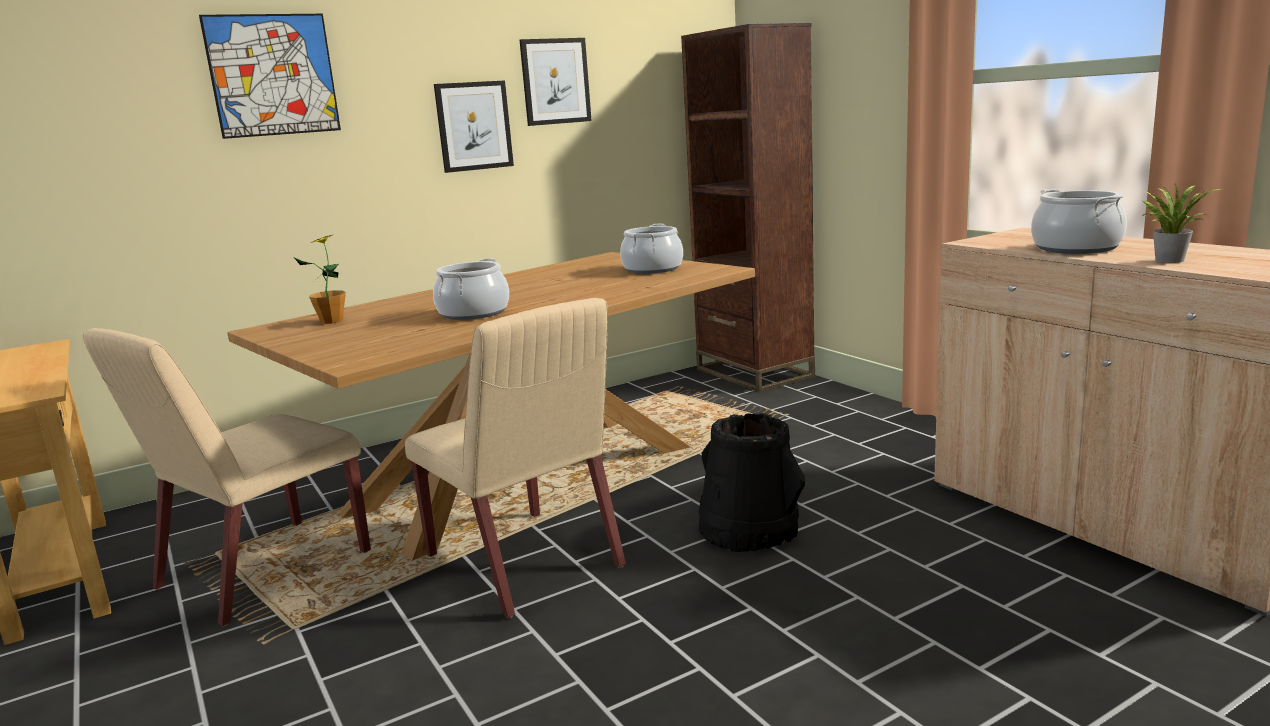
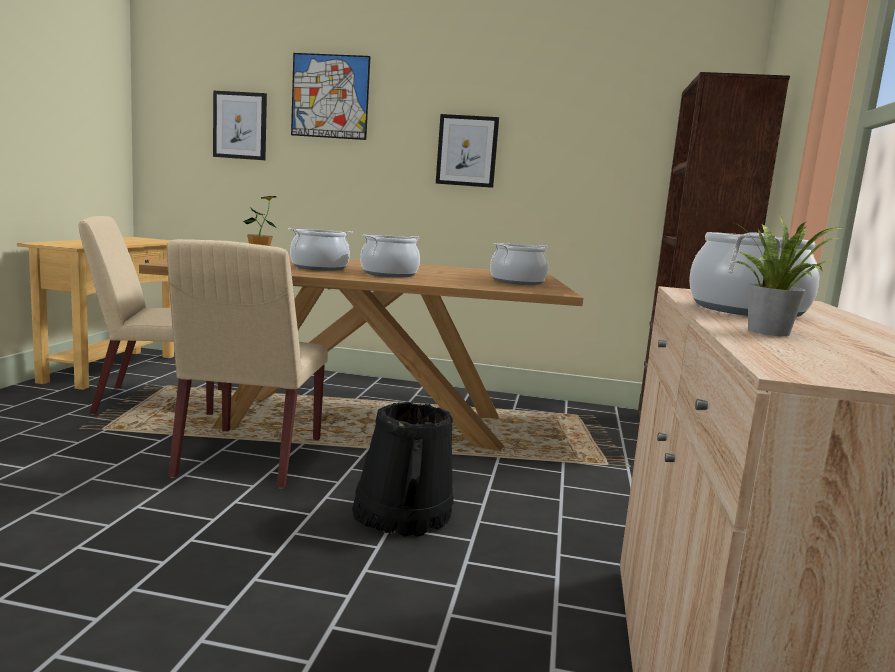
camera: 40 degrees right, 5 degrees down
picture [520,38,592,126] -> picture moved to [213,91,267,160]
none -> cooking pot [360,234,420,277]

